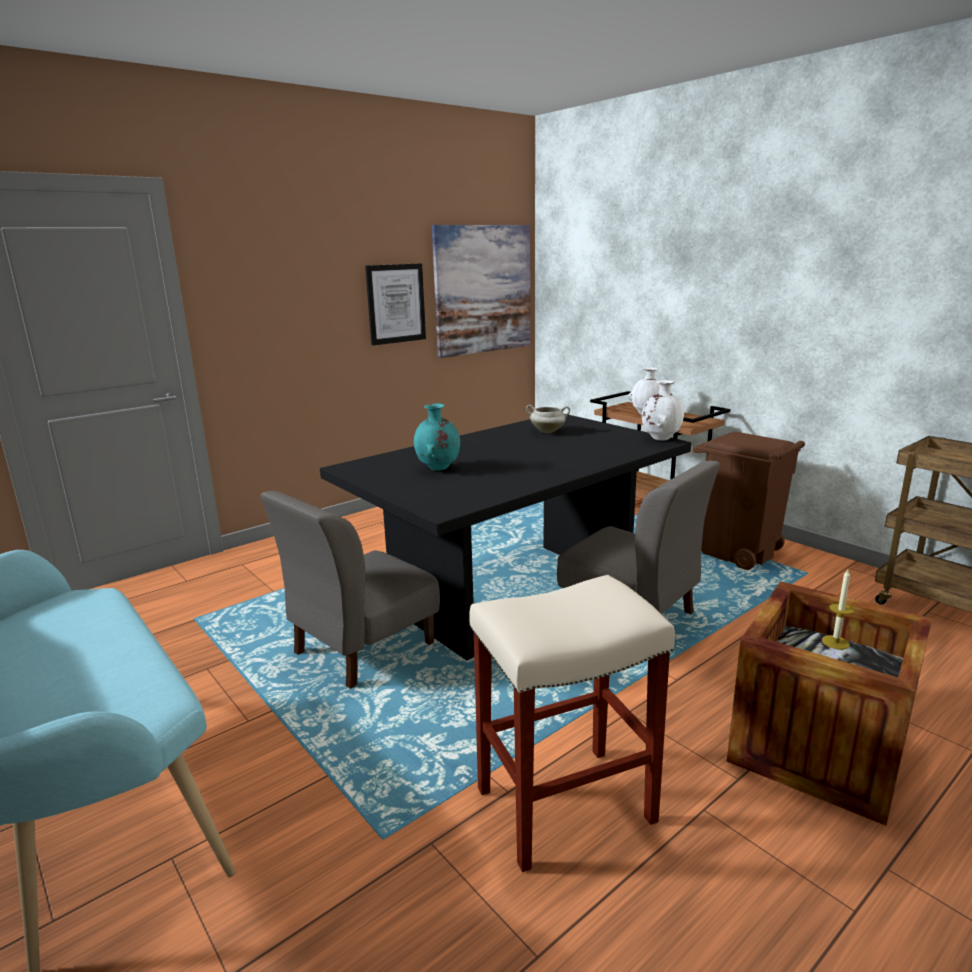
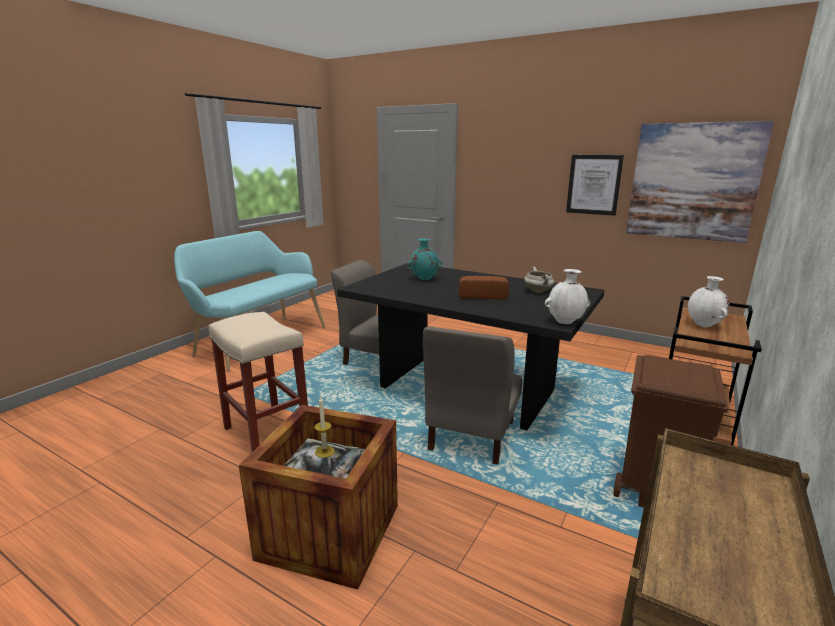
camera: 70 degrees right, 0 degrees up
none -> bread [459,276,509,299]

